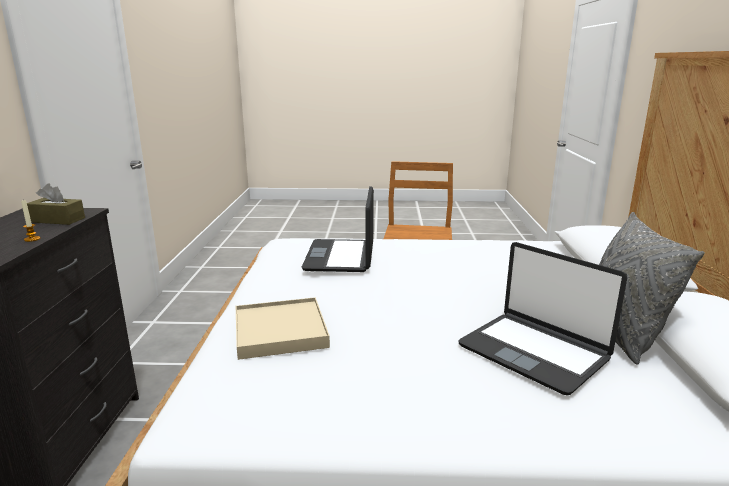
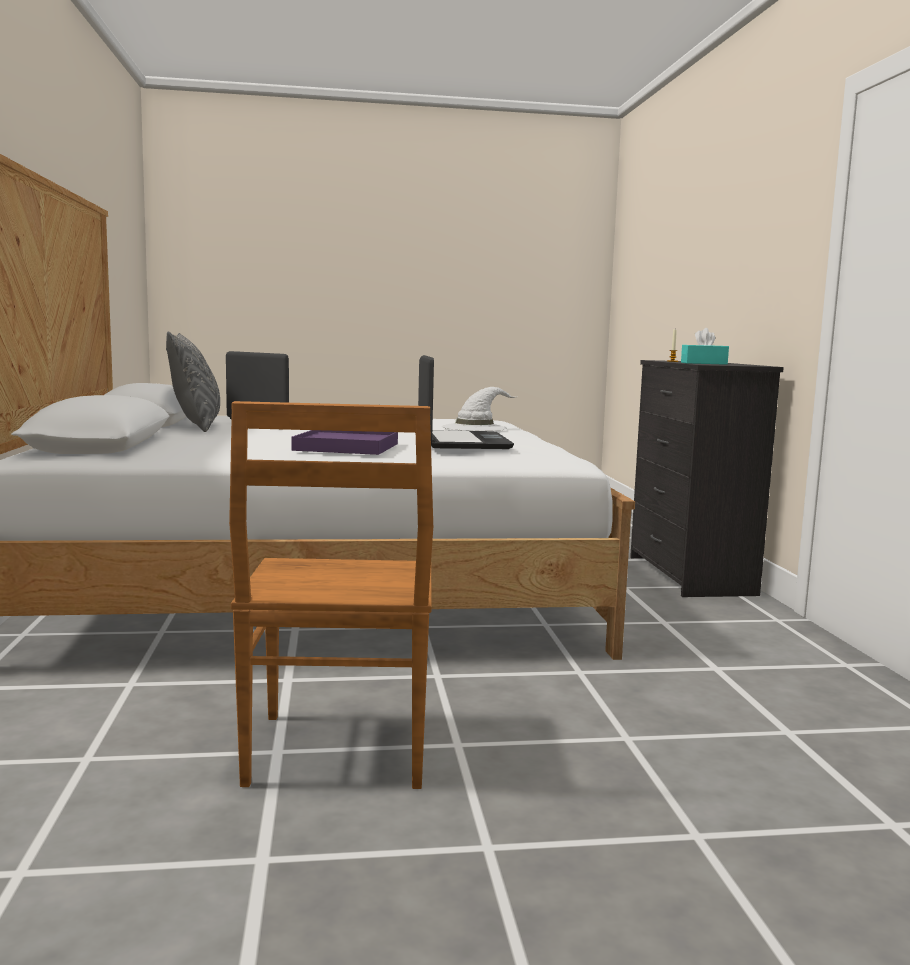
camera: 170 degrees right, 10 degrees down
brown tissue box [27,184,85,225] -> turquoise tissue box [681,328,729,365]
beige tray [236,297,330,360] -> white hat [442,387,515,431]
none -> purple tray [292,430,398,455]

